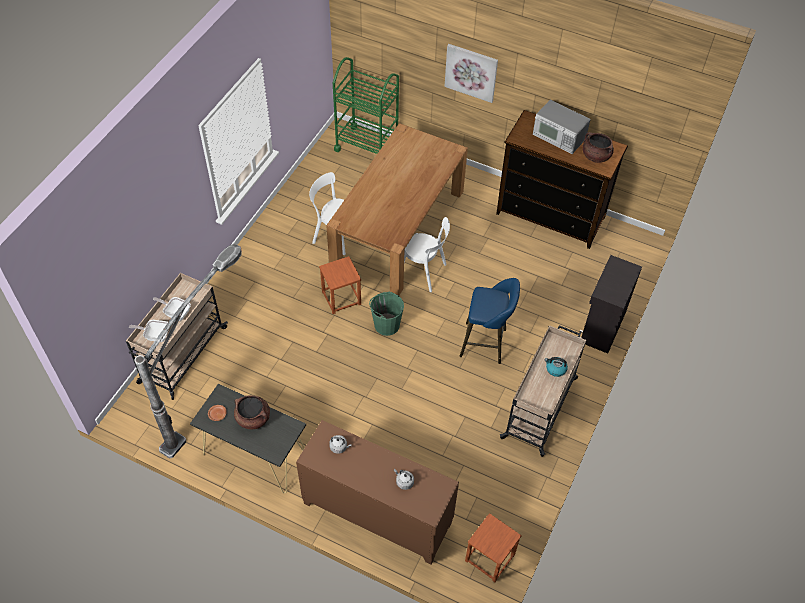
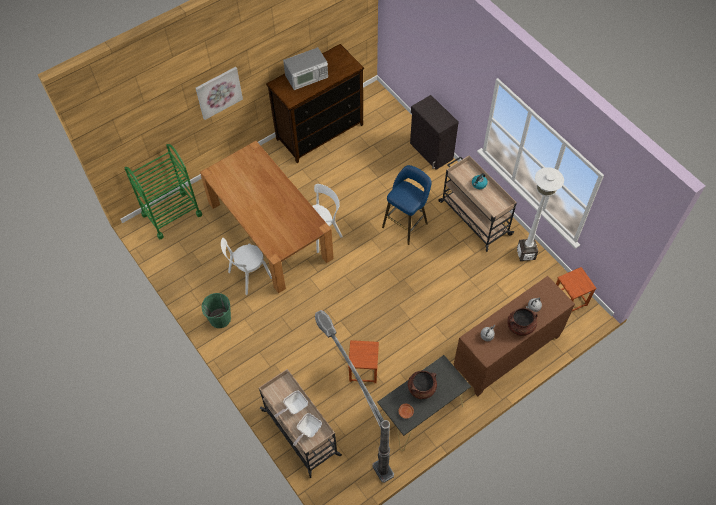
camera: 60 degrees left, 5 degrees up
brown stool [319,256,361,314] -> brown stool moved to [348,340,379,383]
green bucket [369,292,404,336] -> green bucket moved to [201,293,231,328]
brown cooking pot [582,132,614,163] -> brown cooking pot moved to [508,308,538,336]
none -> white floor lamp [517,167,564,261]

